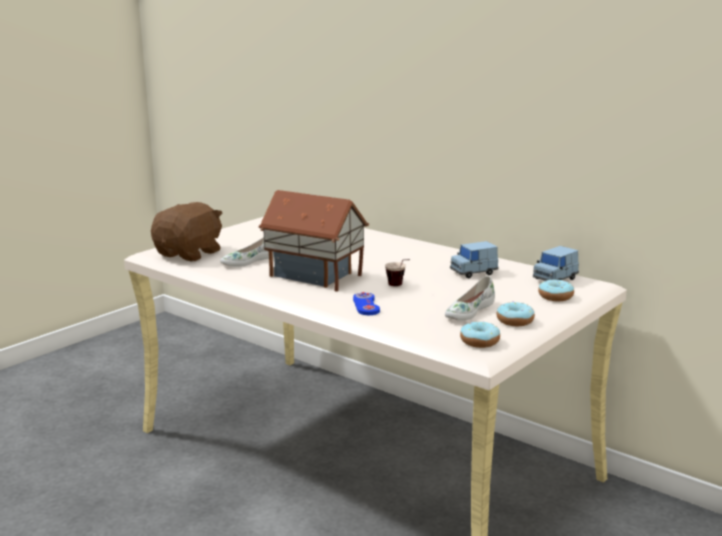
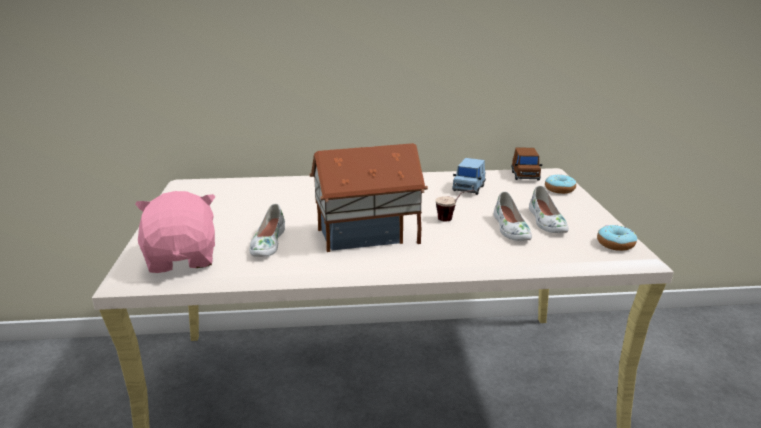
camera: 45 degrees left, 5 degrees up
brown plush toy [151,202,223,261] -> pink plush toy [135,191,215,273]
blue game controller [353,292,380,315] -> none
donut [497,301,535,326] -> none
blue toy car [533,246,579,281] -> brown toy car [511,147,542,181]
none -> white shoe [494,192,532,241]

